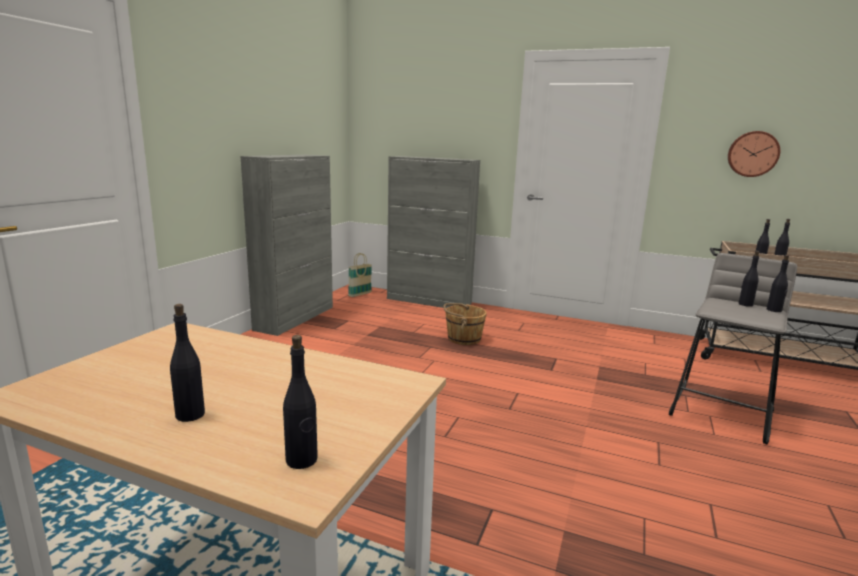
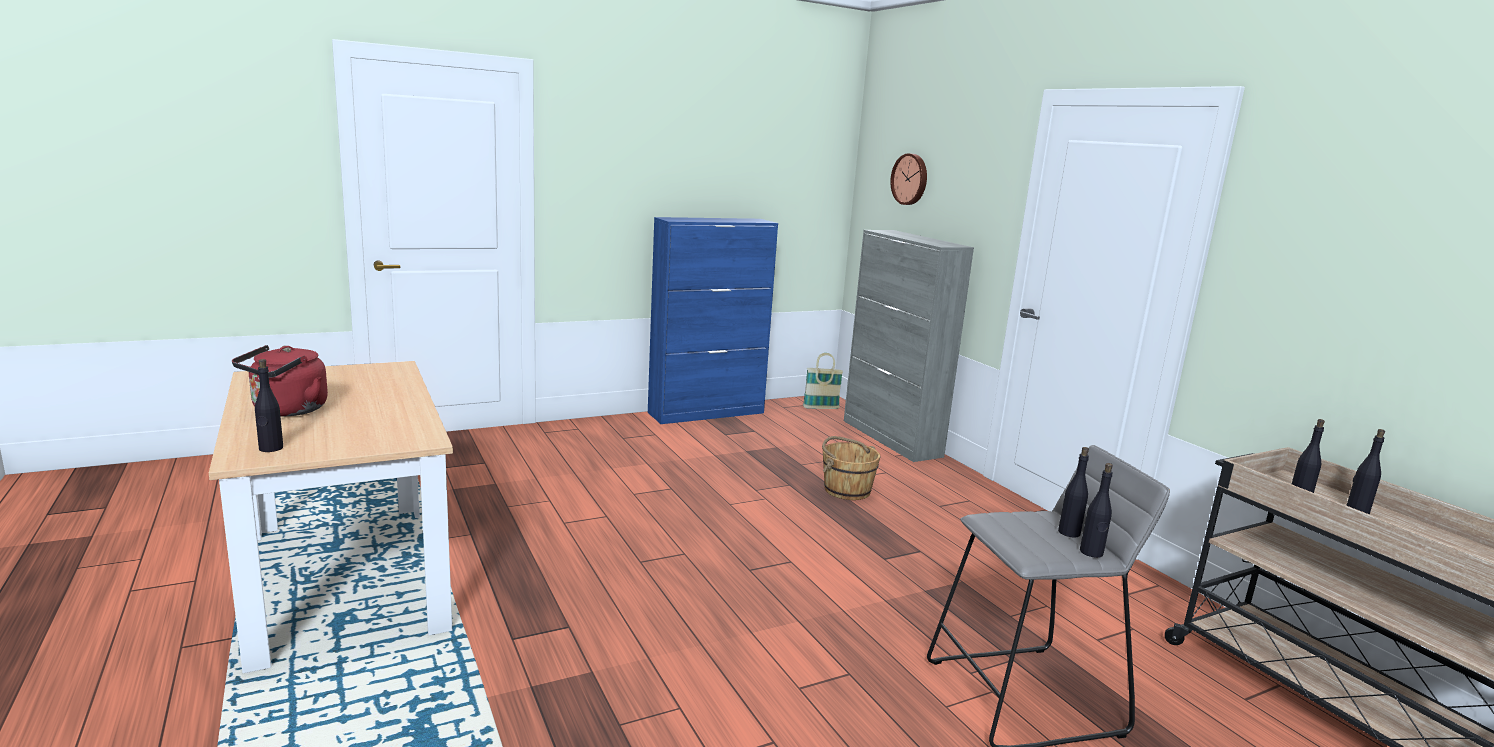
camera: 40 degrees right, 0 degrees up
black bottle [170,304,205,422] -> red kettle [232,345,328,416]
grey cabinet [240,155,333,336] -> blue cabinet [648,217,778,424]
wall clock [728,131,780,177] -> wall clock moved to [890,153,927,205]

